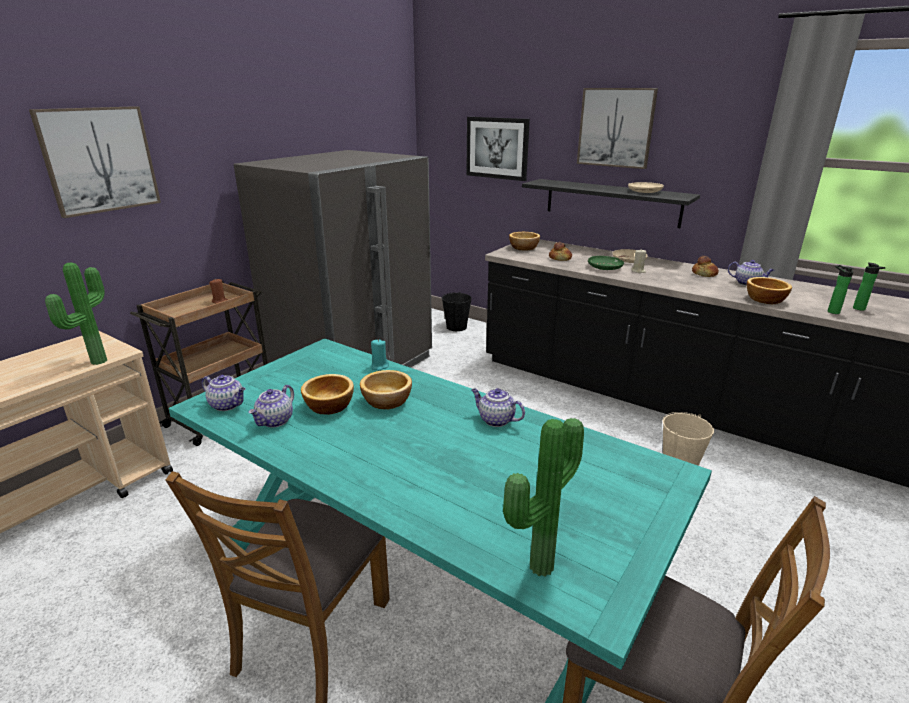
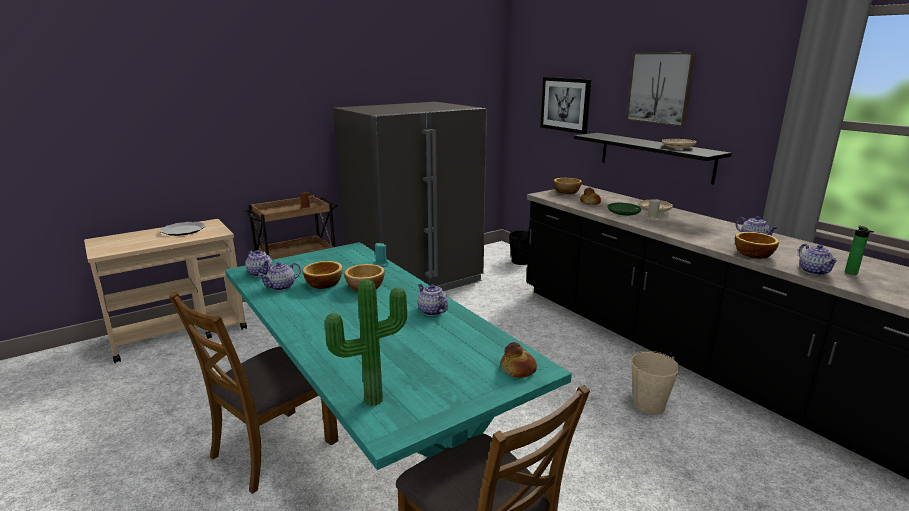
camera: 20 degrees right, 5 degrees down
picture [29,106,161,218] -> none
potted plant [45,263,107,365] -> none
bread [692,256,719,277] -> bread moved to [501,342,537,378]
bottle [828,265,854,314] -> teapot [798,244,839,275]
none -> plate [160,222,205,236]

